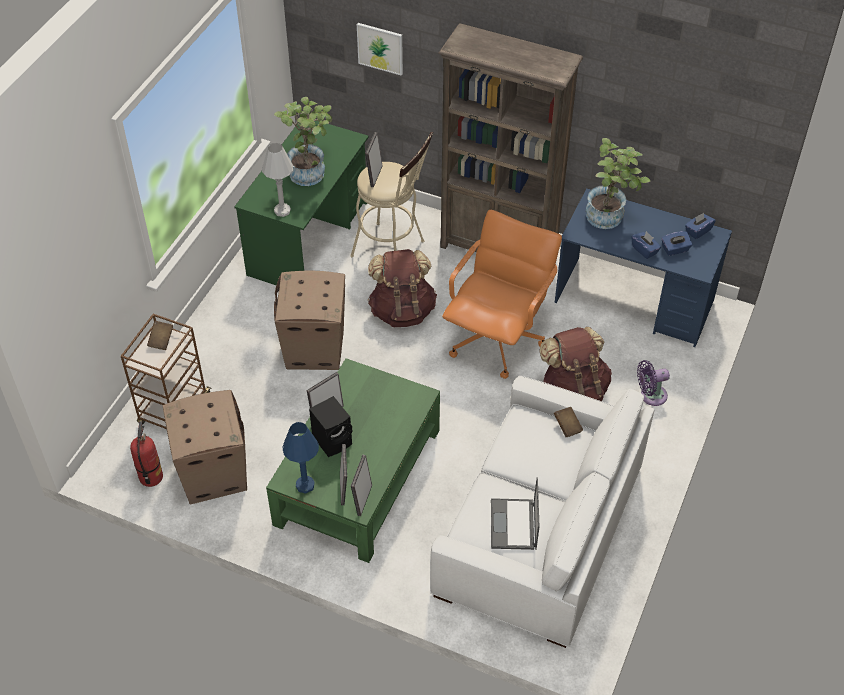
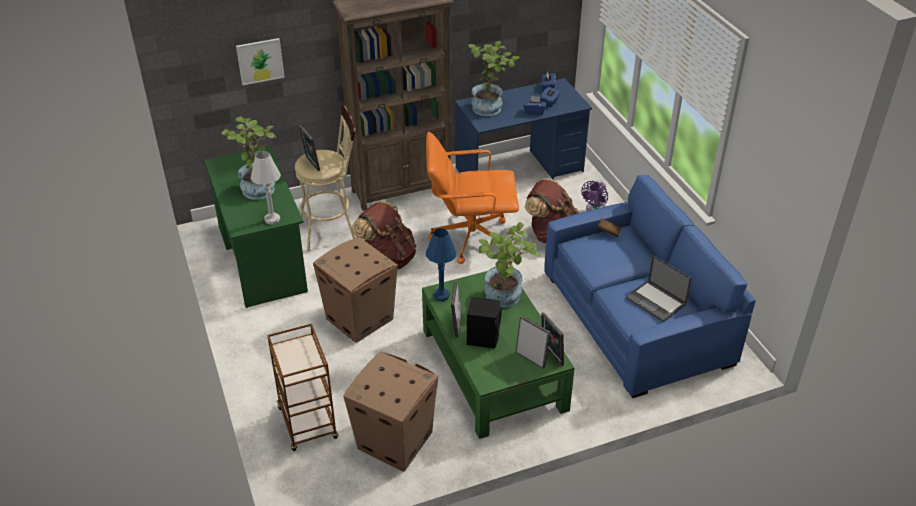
camera: 45 degrees left, 10 degrees down
fire extinguisher [130,421,163,487] -> none
brown book [147,321,173,350] -> none
blue table lamp [282,422,319,494] -> blue table lamp moved to [426,228,456,301]
white sofa [430,376,654,648] -> blue sofa [544,175,756,398]
orange office chair [442,210,562,379] -> orange office chair turned 75 degrees counterclockwise [426,132,519,264]
none -> potted plant [479,222,541,307]

